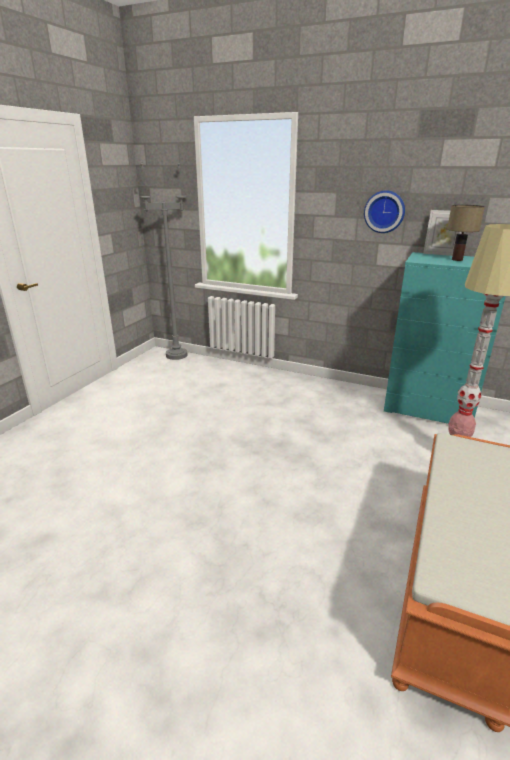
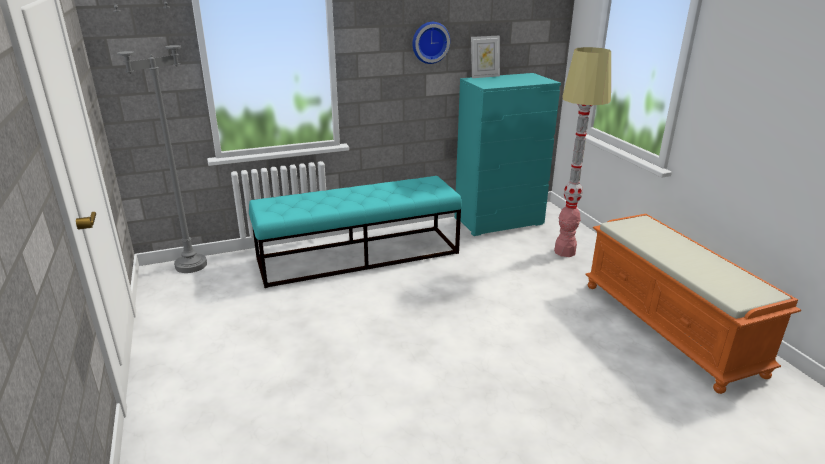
camera: 45 degrees left, 0 degrees up
table lamp [447,205,485,261] -> none
none -> turquoise bench [249,176,462,288]

